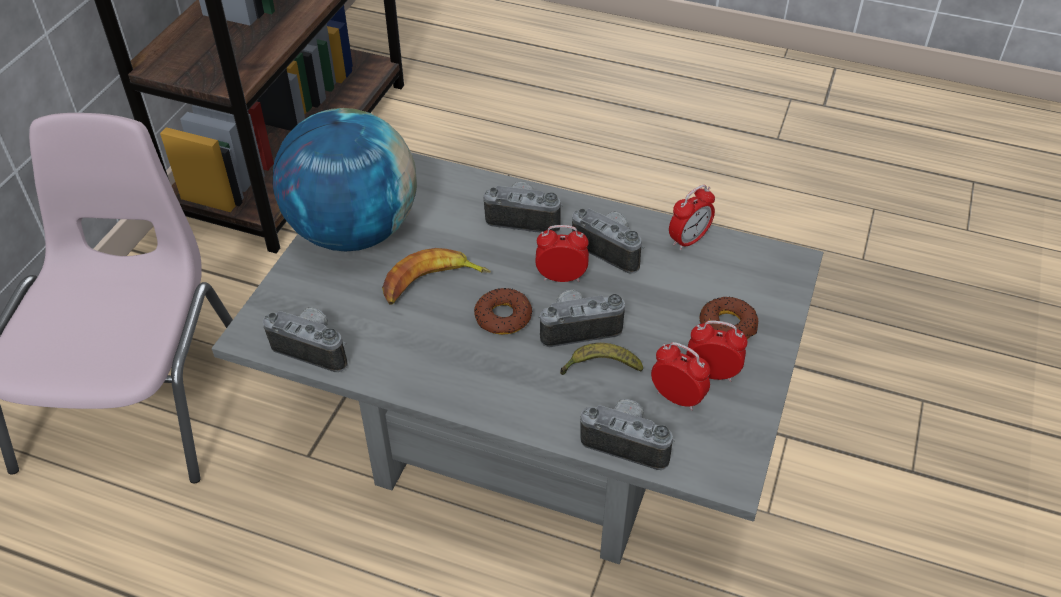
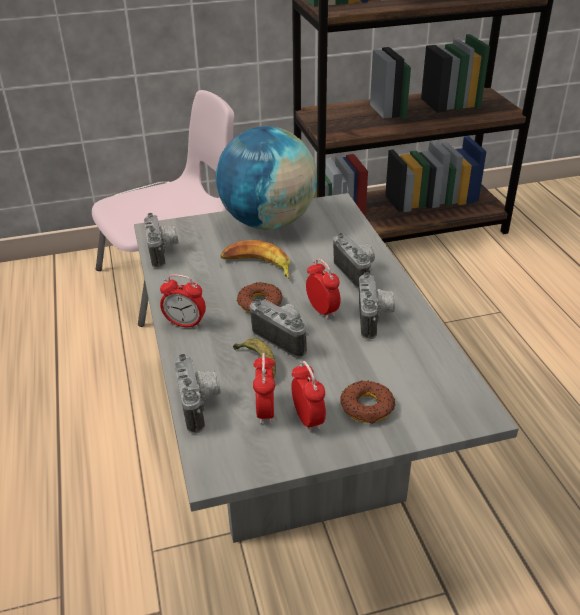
camera: 55 degrees right, 10 degrees down
alarm clock [669,185,715,251] -> alarm clock moved to [160,274,206,329]

